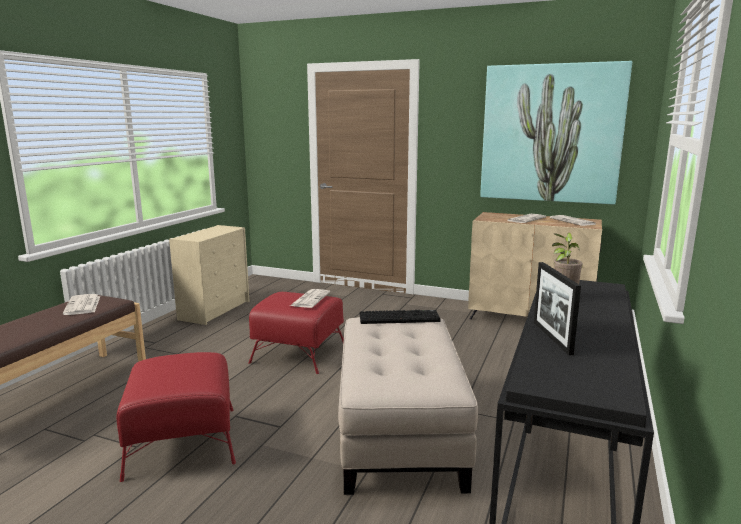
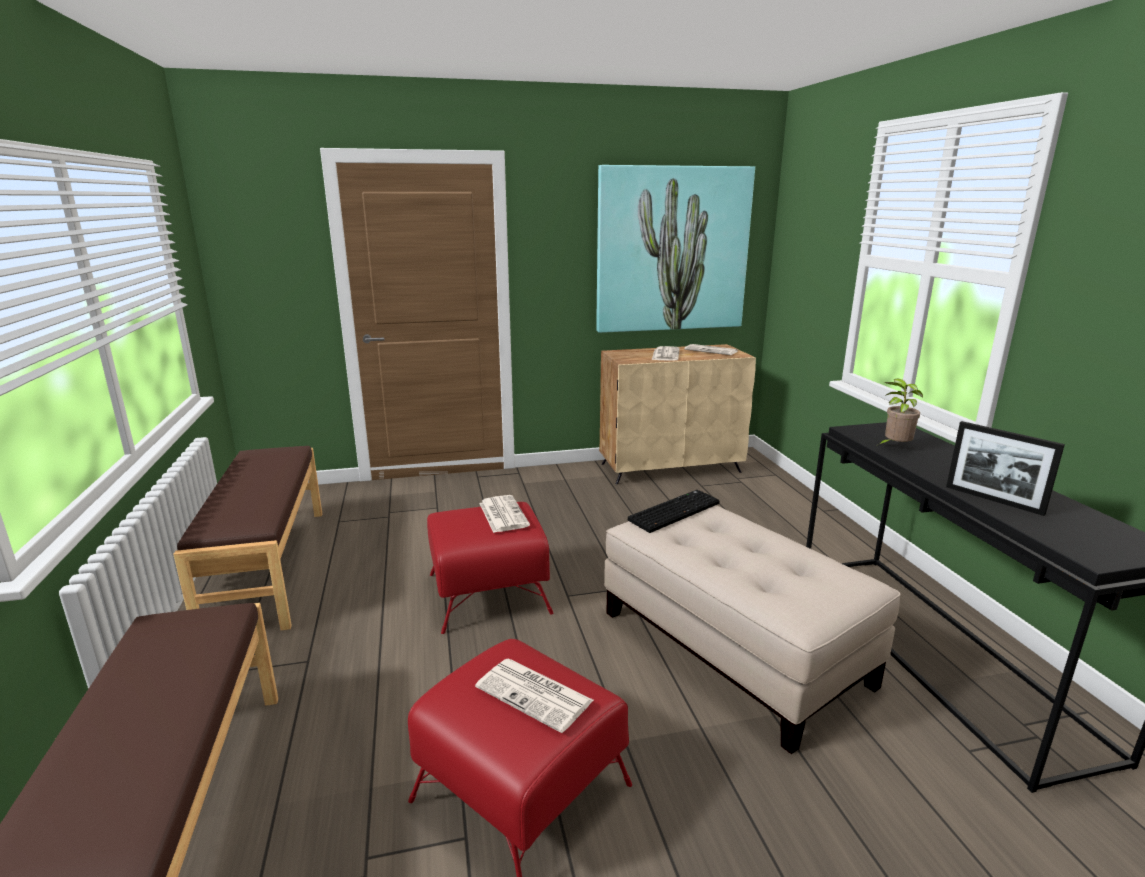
camera: 35 degrees left, 5 degrees up
newspaper [63,294,100,315] -> newspaper moved to [475,659,594,733]
beige dresser [169,225,250,325] -> brown bench [173,446,322,630]

